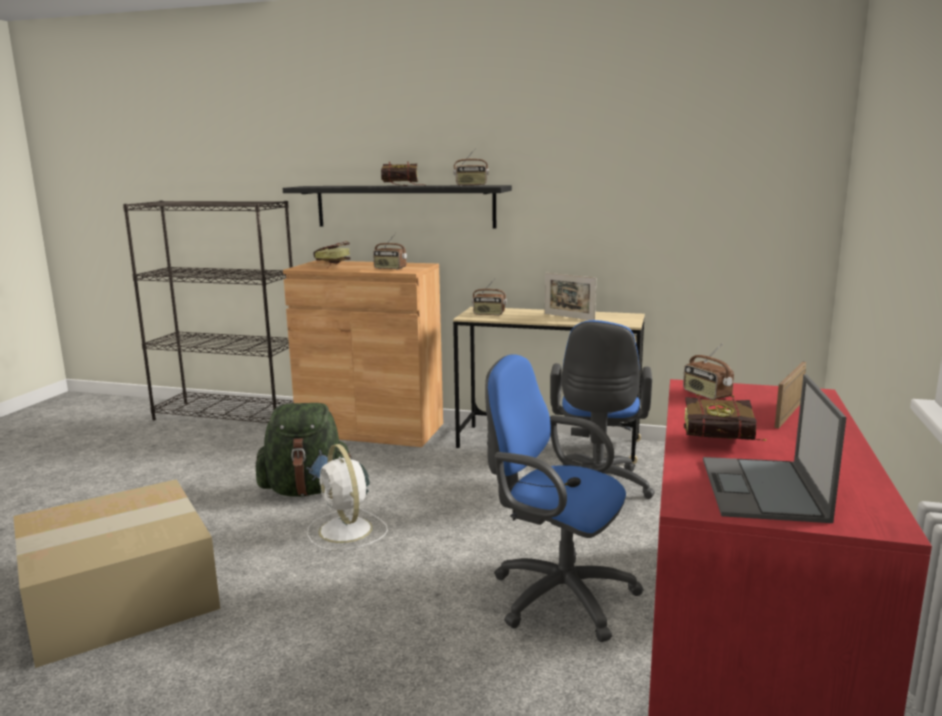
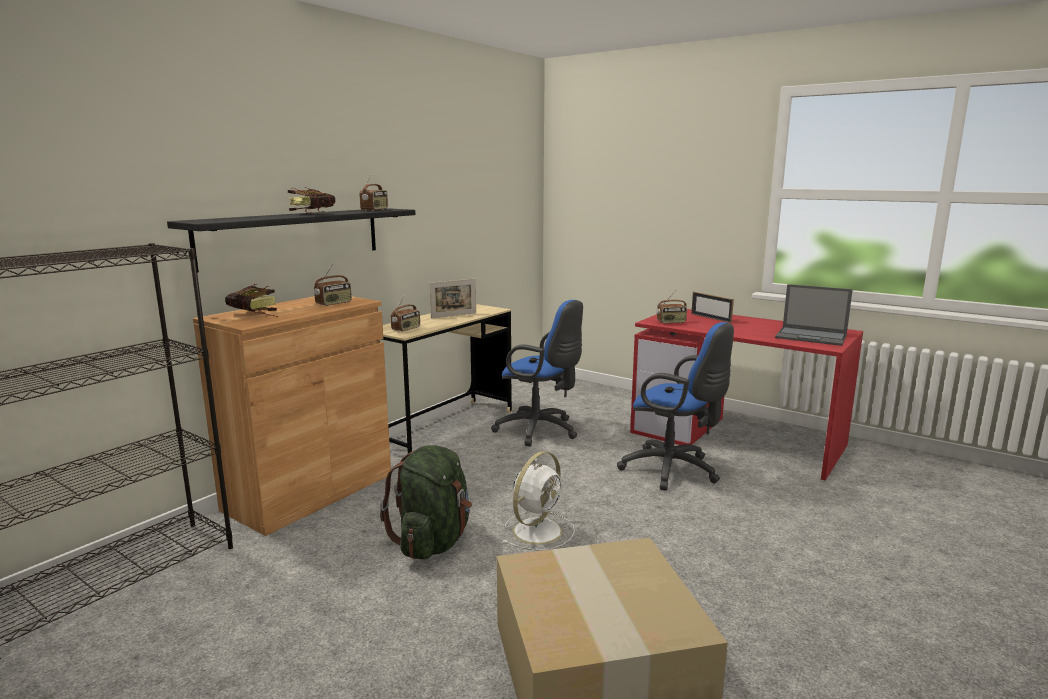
camera: 70 degrees left, 0 degrees up
white fan [307,444,388,551] -> white fan turned 45 degrees counterclockwise [502,451,575,551]
blue office chair [485,354,644,642] -> blue office chair turned 105 degrees counterclockwise [617,322,734,491]
book [684,394,766,441] -> none

